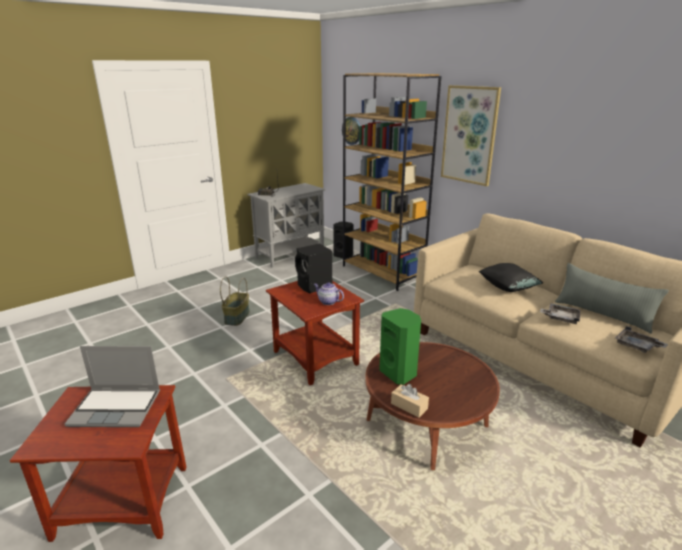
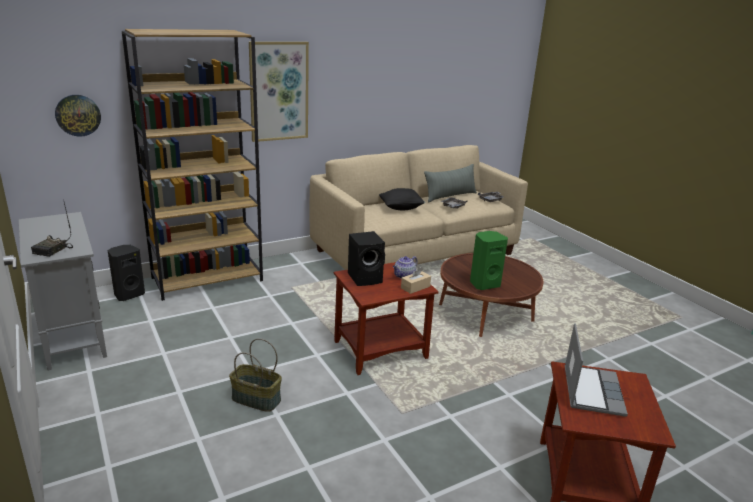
camera: 80 degrees left, 0 degrees up
beige tissue box [391,384,429,418] -> beige tissue box moved to [401,267,431,294]

